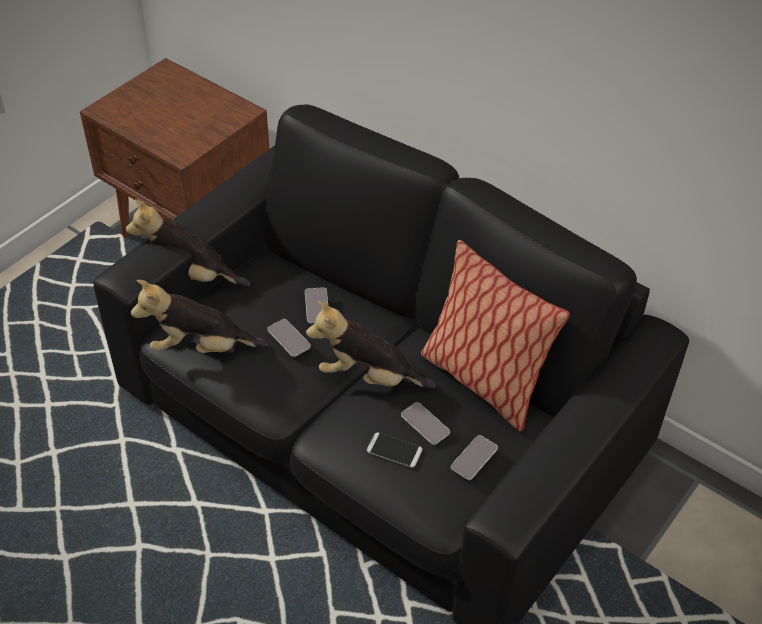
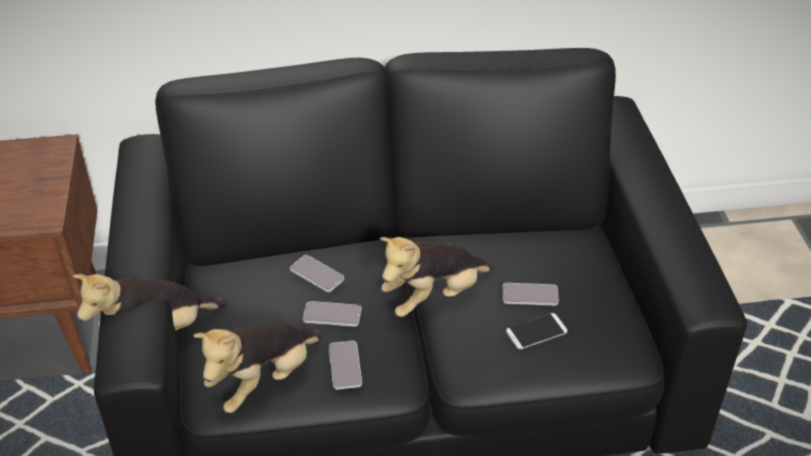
camera: 45 degrees left, 5 degrees down
pillow [421,240,570,431] -> none
phone [451,435,498,480] -> phone moved to [329,341,362,390]

